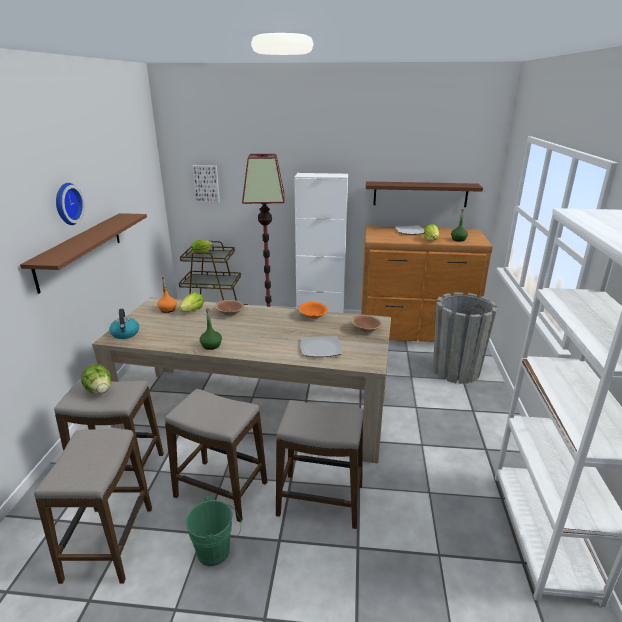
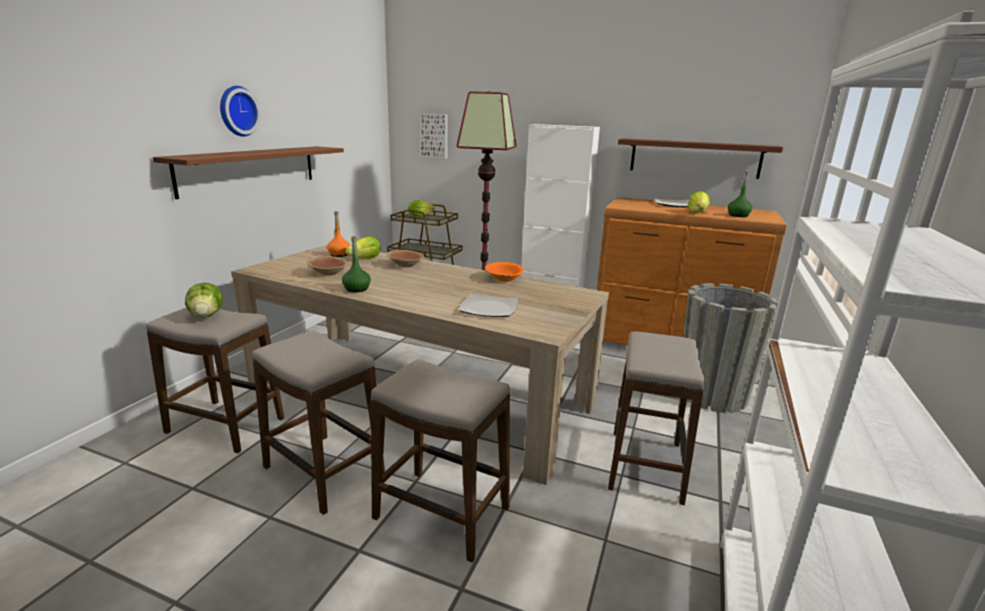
camera: 15 degrees right, 5 degrees down
stool [34,429,152,584] -> stool moved to [608,331,705,505]
kettle [109,309,139,339] -> none
green bucket [186,496,241,567] -> none
brown bowl [351,314,382,332] -> brown bowl moved to [307,256,348,276]

